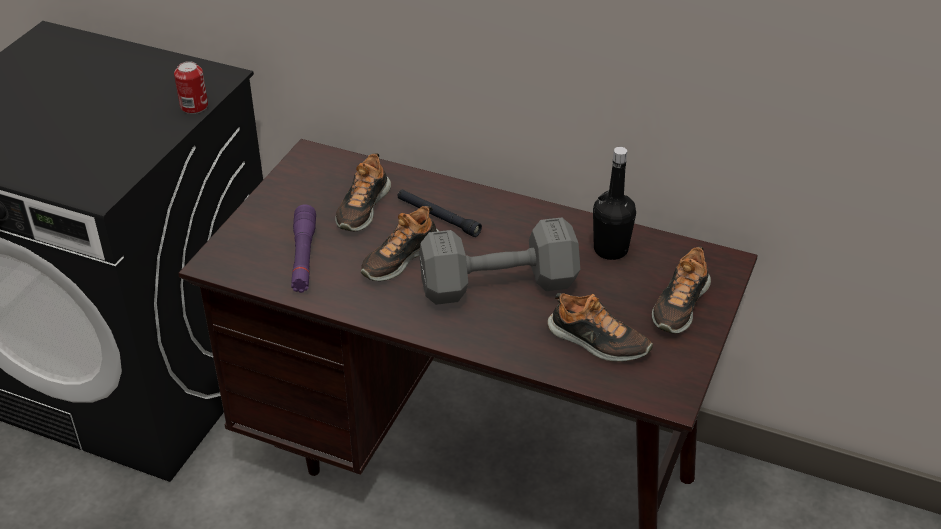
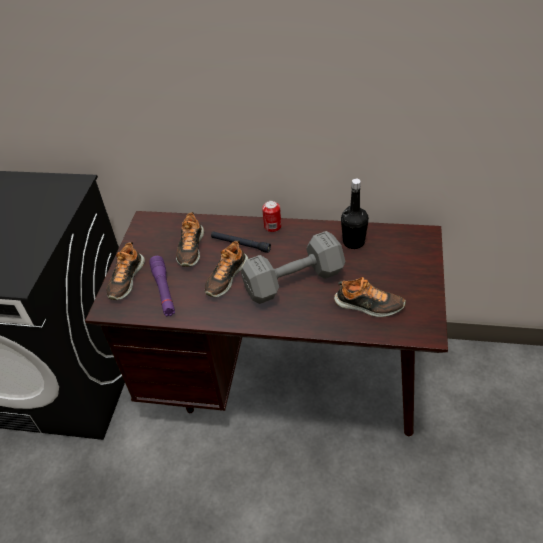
camera: 10 degrees left, 5 degrees up
can [174,61,208,114] -> can moved to [262,200,282,232]
shoe [652,247,711,334] -> shoe moved to [106,242,145,300]

